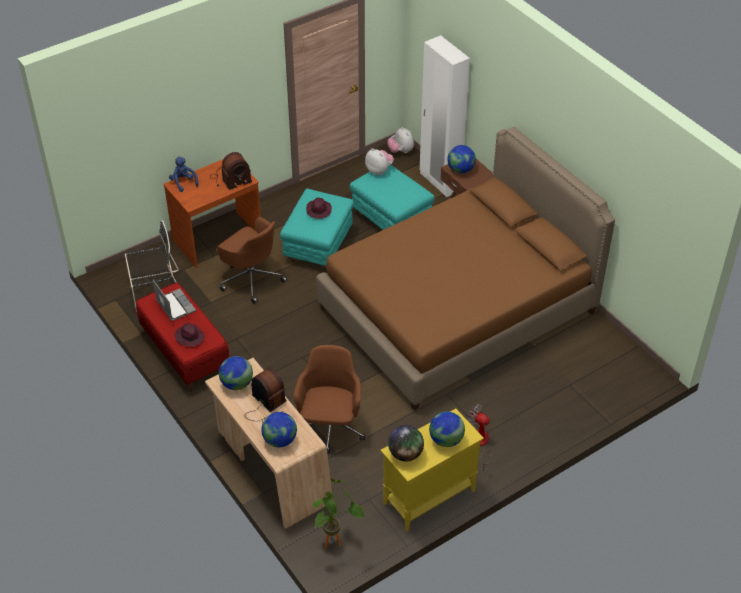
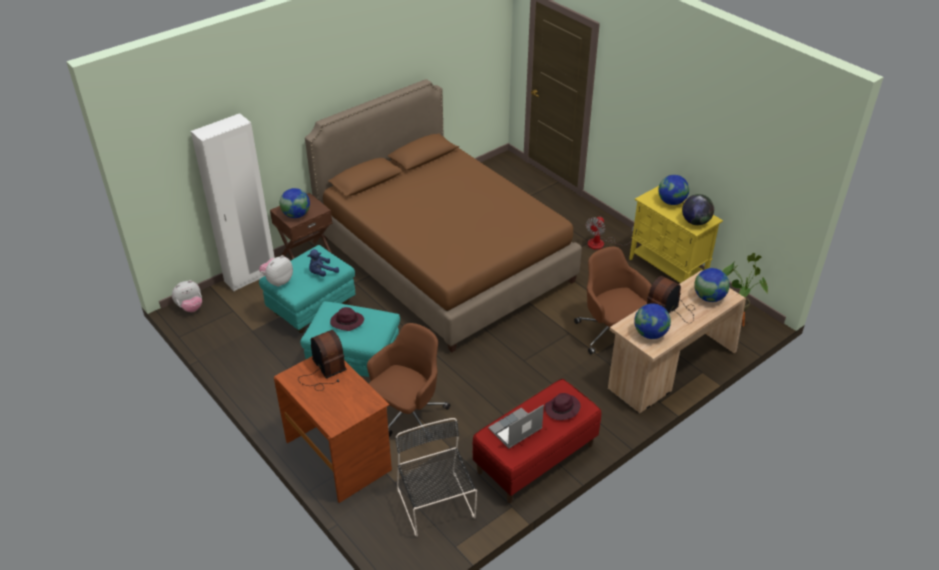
camera: 95 degrees left, 5 degrees down
blue plush toy [169,157,199,192] -> blue plush toy moved to [307,249,339,277]
brown office chair [294,345,365,453] -> brown office chair turned 60 degrees clockwise [574,247,652,354]

